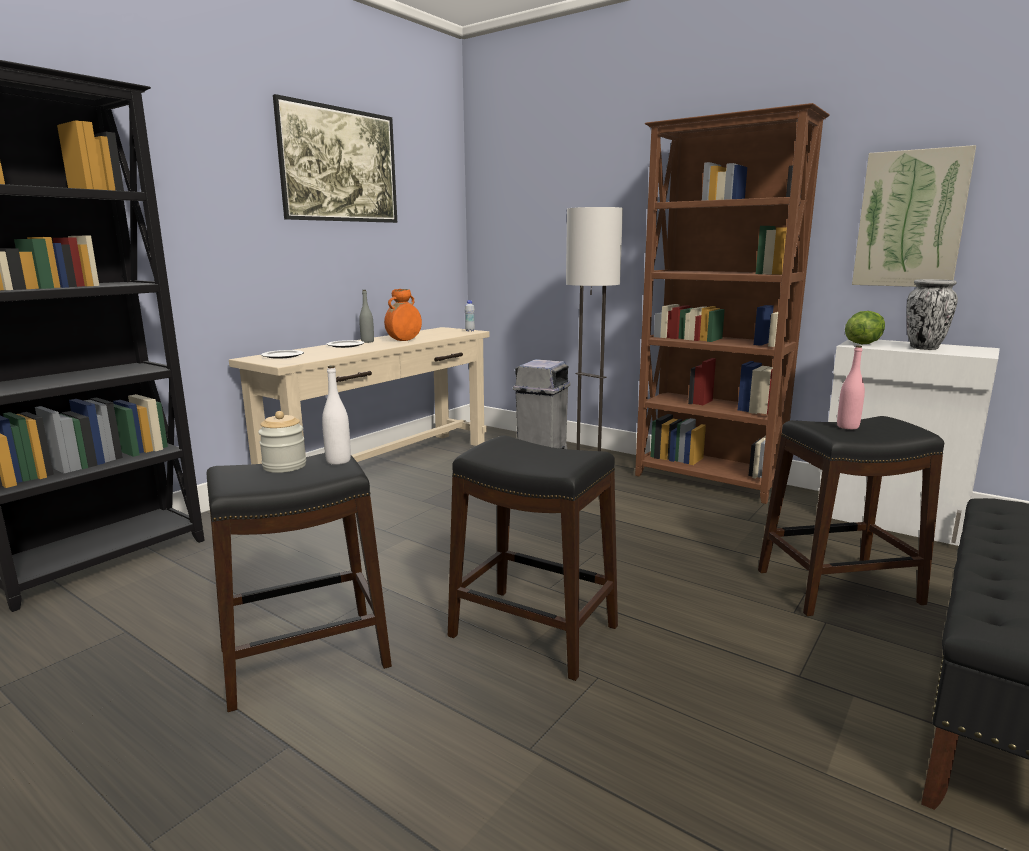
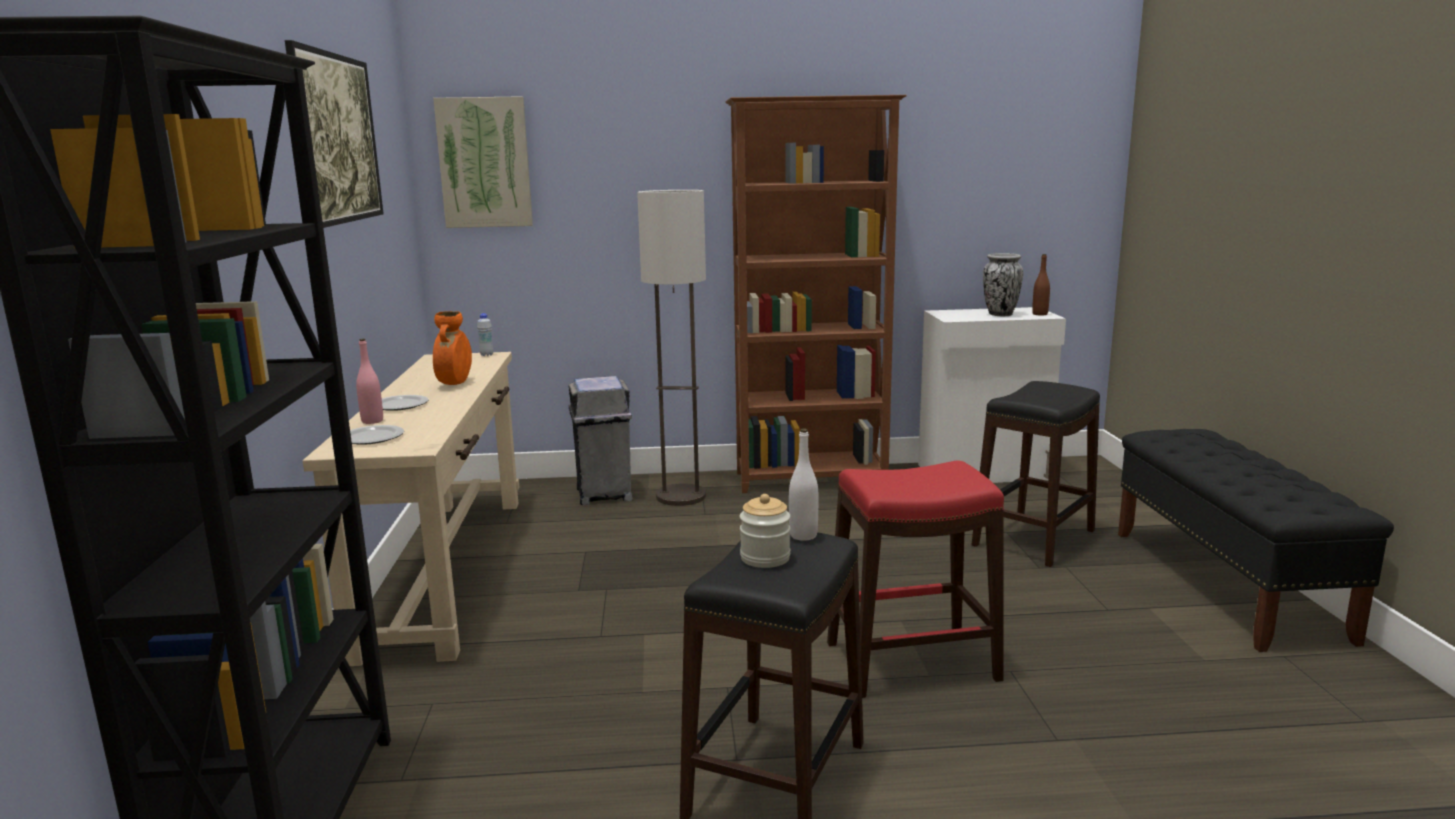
camera: 40 degrees left, 0 degrees up
grey bottle [359,290,374,343] -> none
black stool [448,436,618,681] -> red stool [827,460,1004,698]
pink bottle [837,345,865,429] -> pink bottle moved to [356,339,383,424]
lettuce [845,311,885,344] -> none
picture [852,145,976,287] -> picture moved to [433,96,533,228]
none -> brown bottle [1032,254,1050,315]

